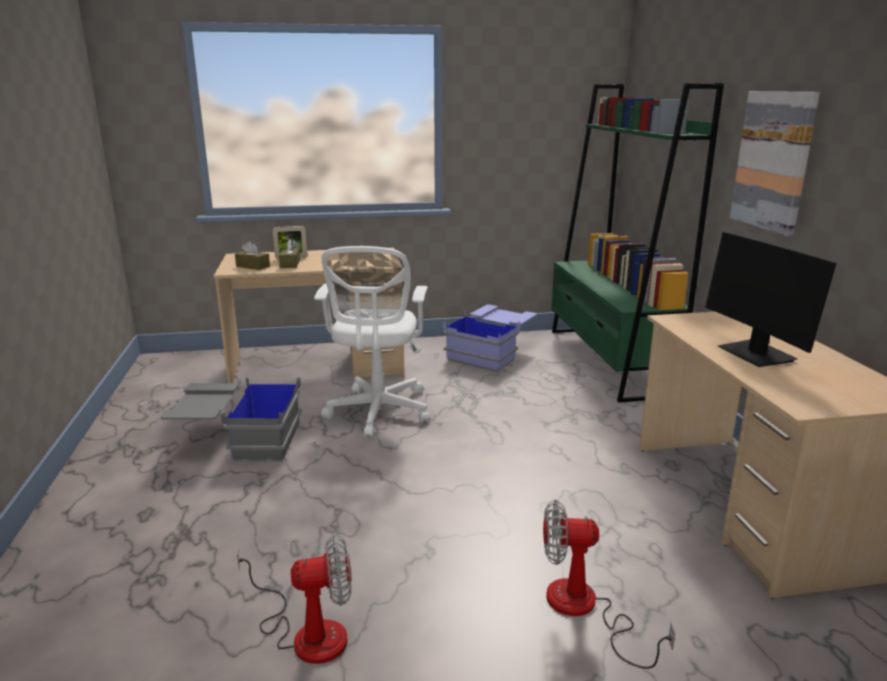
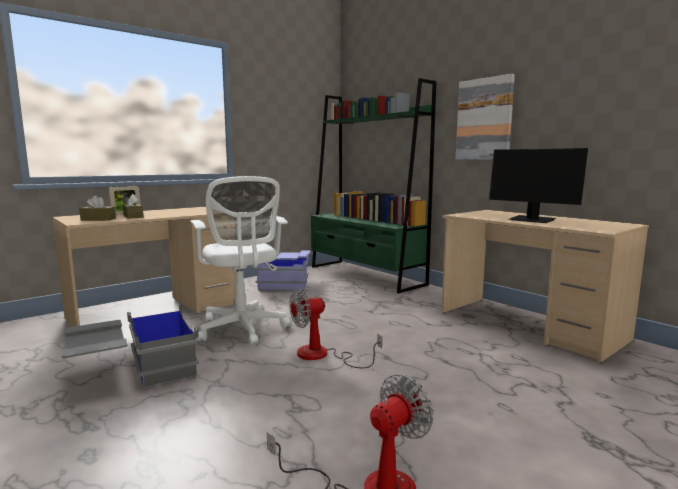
camera: 30 degrees left, 10 degrees down
fan [543,500,675,669] -> fan moved to [289,289,382,368]

